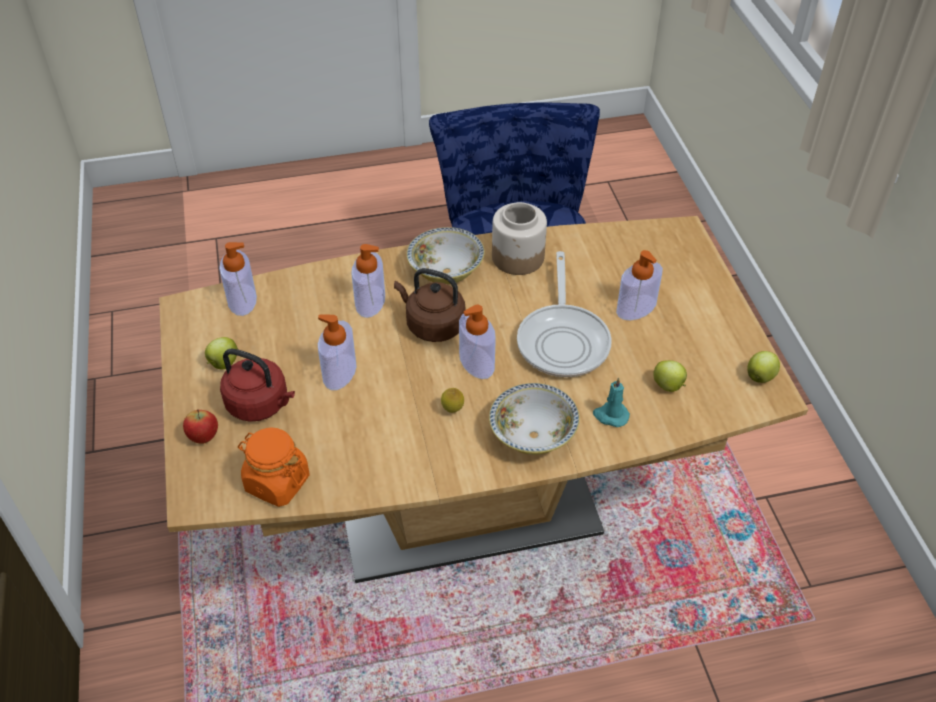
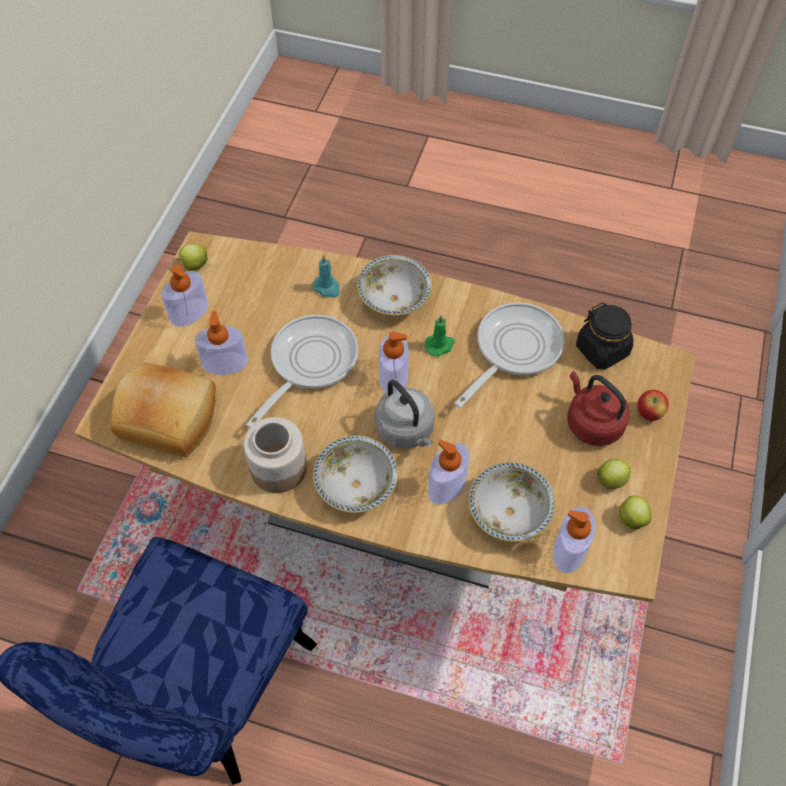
camera: 150 degrees left, 10 degrees up
orange jar [238,428,310,507] -> black jar [576,302,634,370]
soap dispenser [318,314,357,390] -> soap dispenser moved to [161,265,208,327]
brown kettle [394,268,466,342] -> grey kettle [375,380,435,448]
lemon [441,388,464,413] -> green candle [424,315,455,356]
apple [654,360,687,392] -> apple moved to [619,496,652,530]
none -> bread [111,363,216,457]
none -> frying pan [454,303,565,408]
none -> bowl [469,462,555,542]

